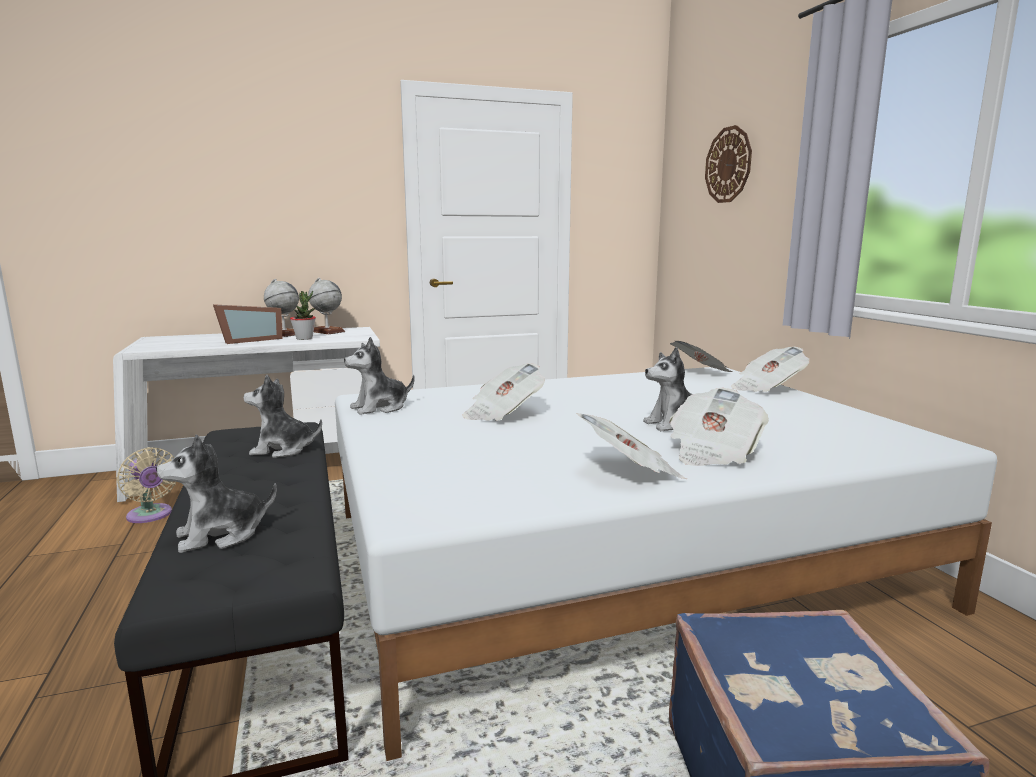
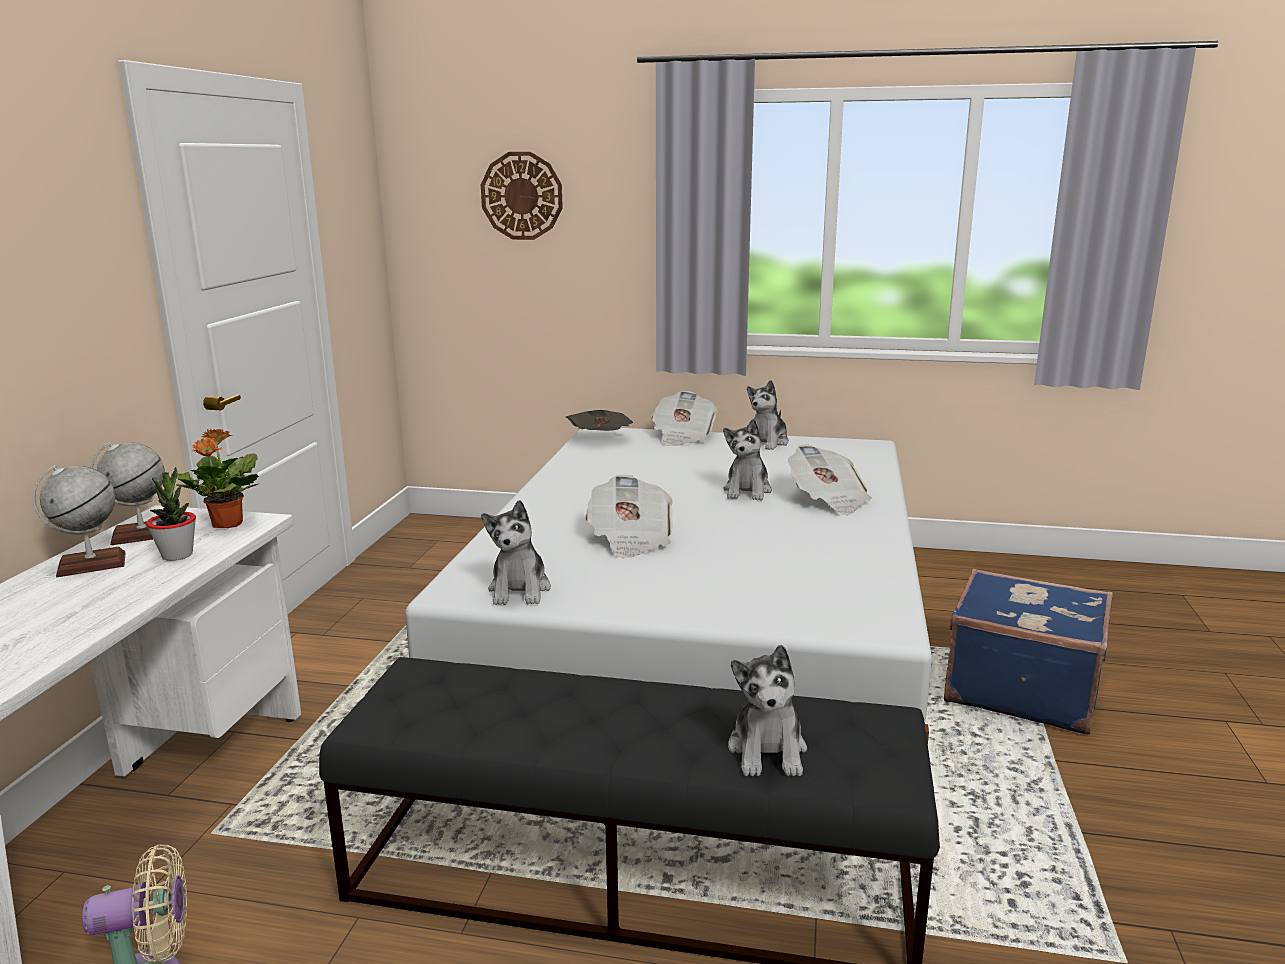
camera: 60 degrees left, 5 degrees up
picture frame [213,304,282,344] -> none
plush toy [243,374,322,458] -> plush toy moved to [747,380,789,450]
newspaper [576,413,687,479] -> none
none -> potted plant [171,429,260,528]

